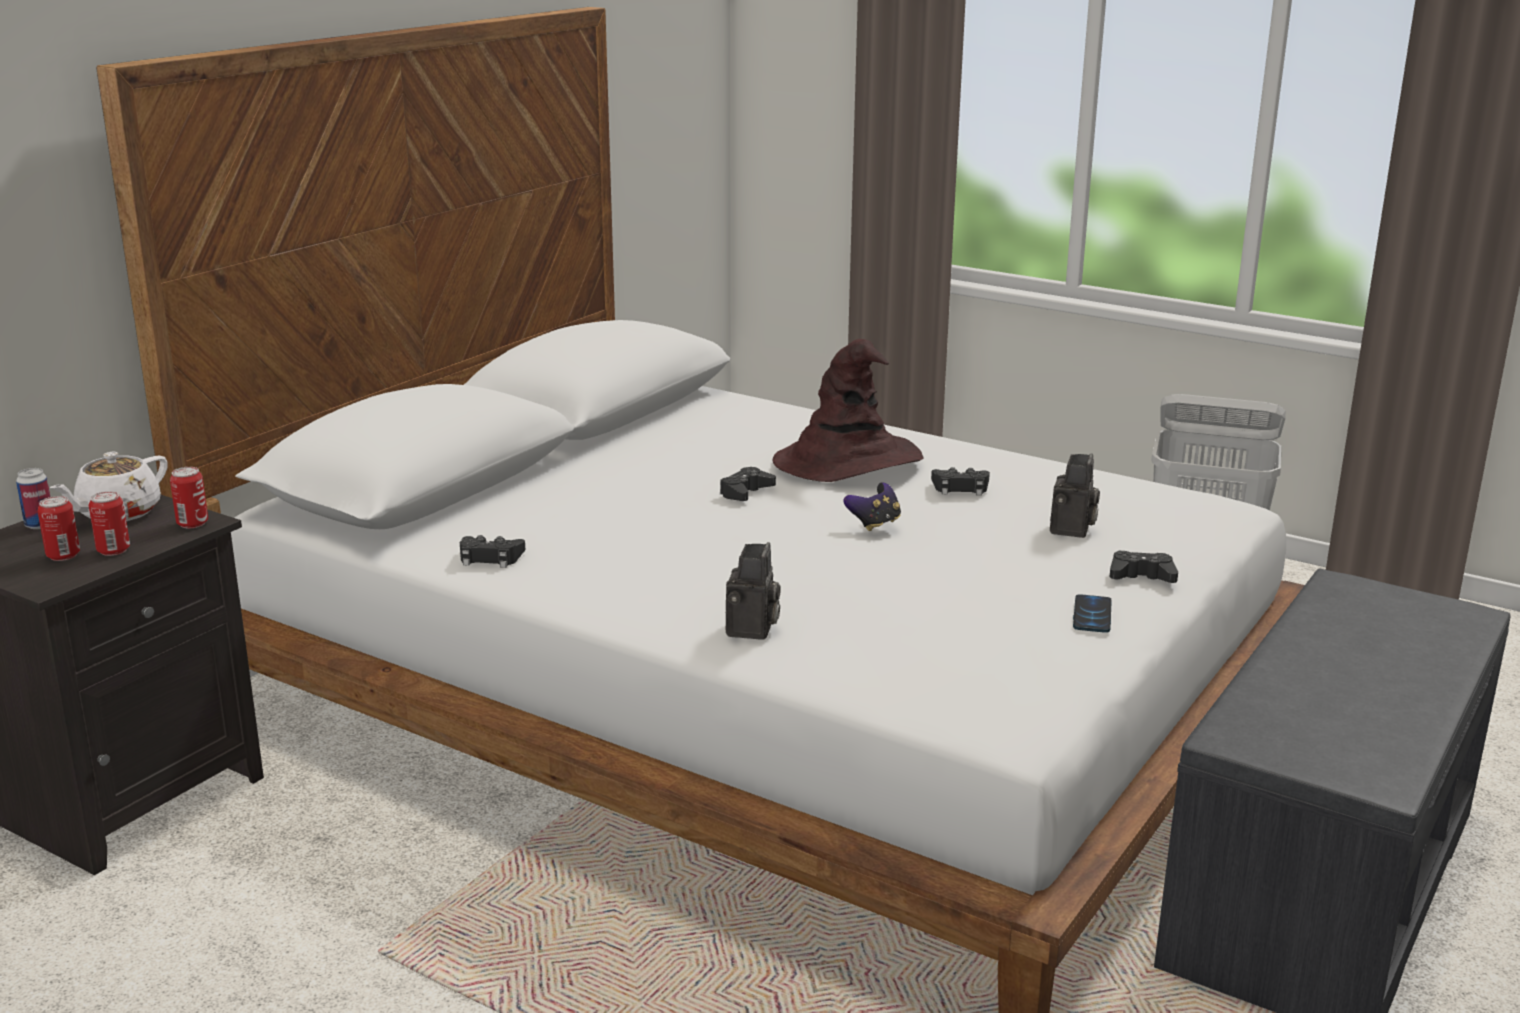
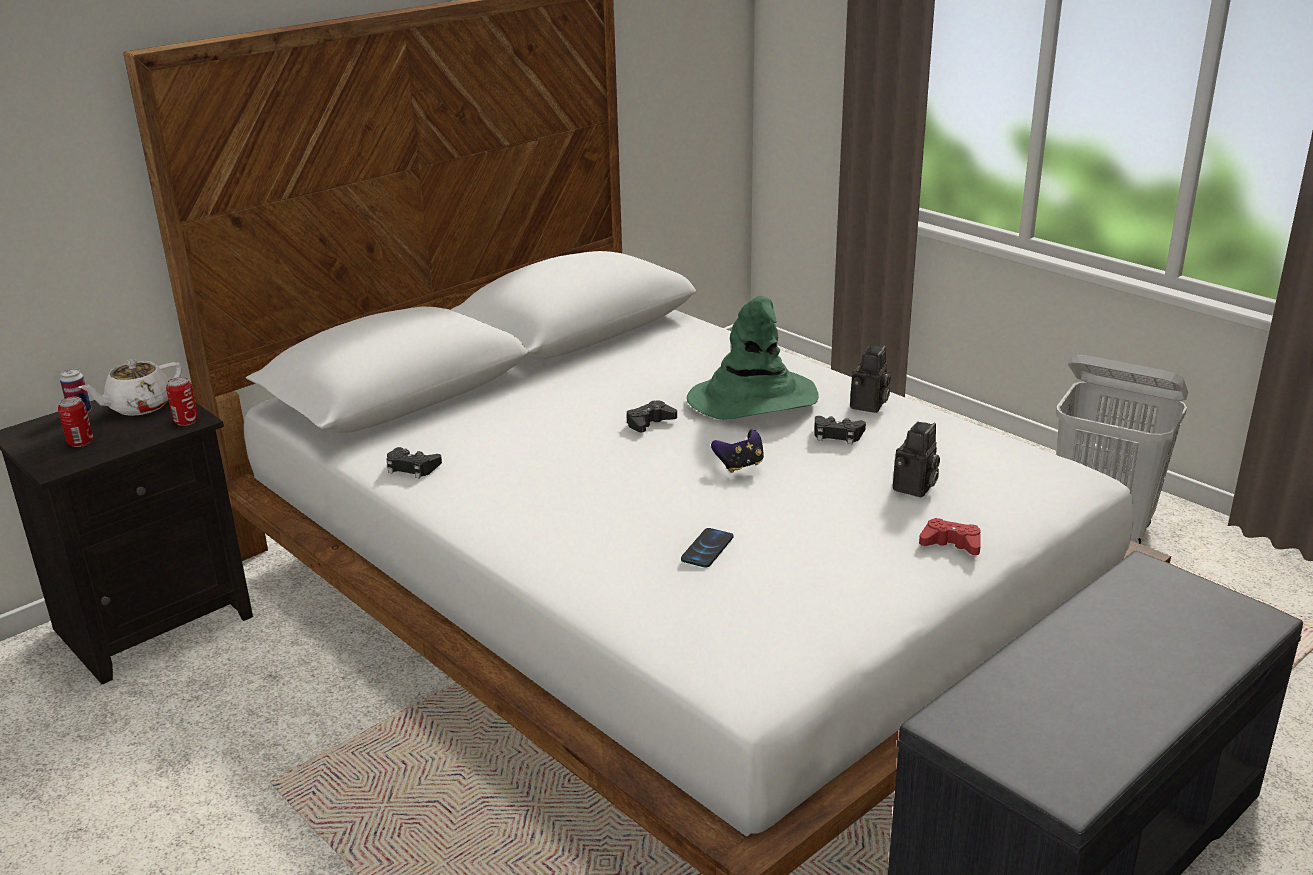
camera: 15 degrees right, 5 degrees up
can [89,491,130,556] -> none
camera [726,542,781,640] -> camera moved to [850,346,891,413]
brown hat [773,339,924,482] -> green hat [687,296,819,420]
phone [1073,594,1112,633] -> phone moved to [681,528,734,568]
black game controller [1110,550,1178,583] -> red game controller [919,518,981,555]

